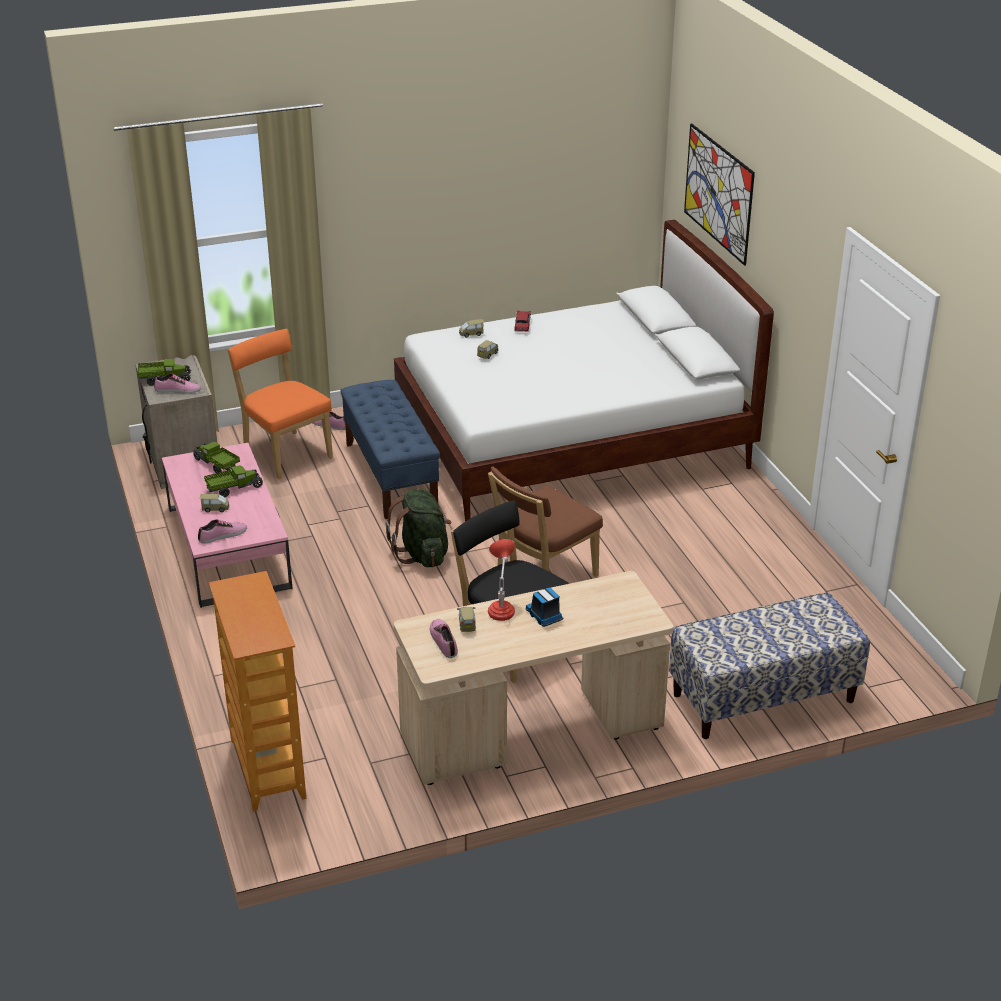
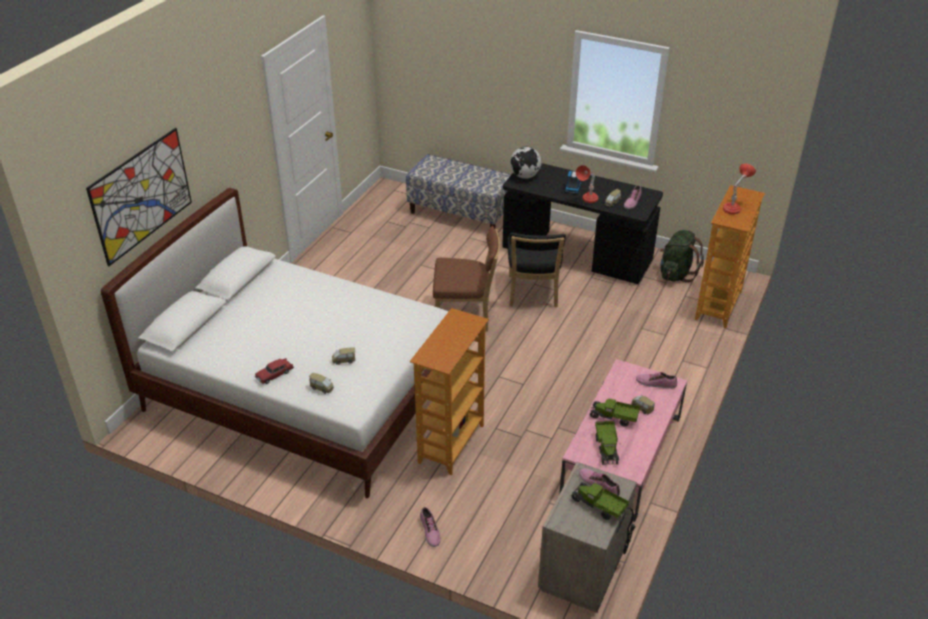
camera: 135 degrees left, 5 degrees up
orange chair [228,329,333,479] -> none
blue bench [340,380,440,519] -> bookcase [410,308,489,475]
green backpack [385,489,451,567] -> green backpack moved to [660,230,704,283]
beige desk [394,571,673,785] -> black desk [502,163,663,284]
none -> globe [510,147,542,179]
none -> red table lamp [723,164,756,214]

